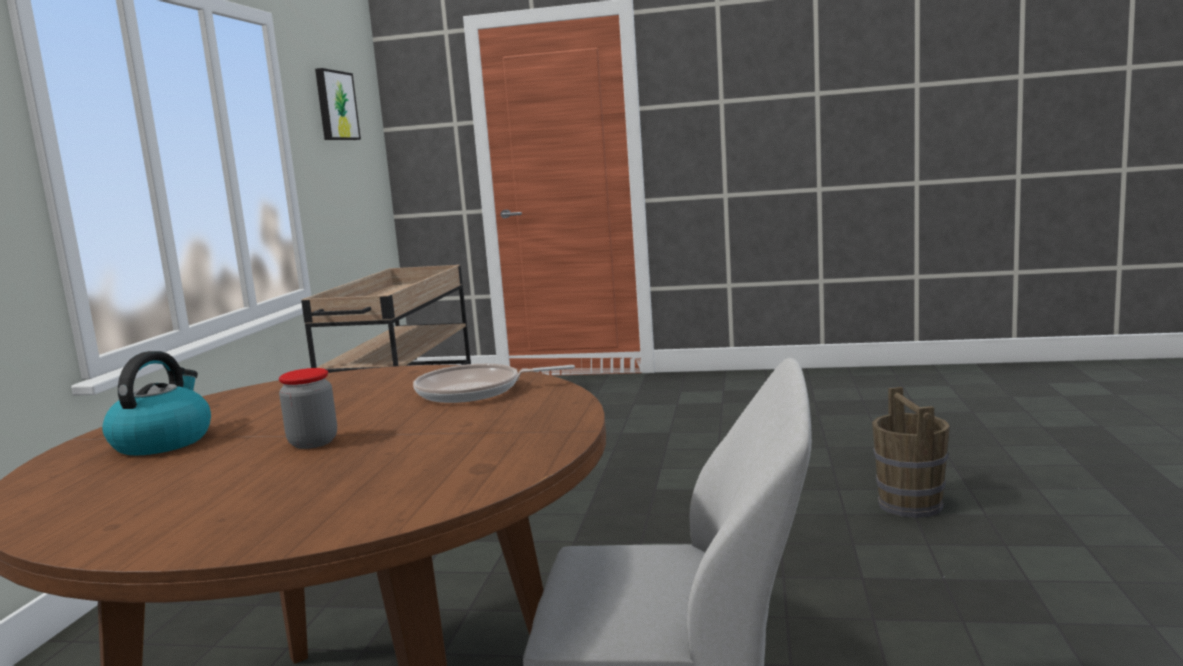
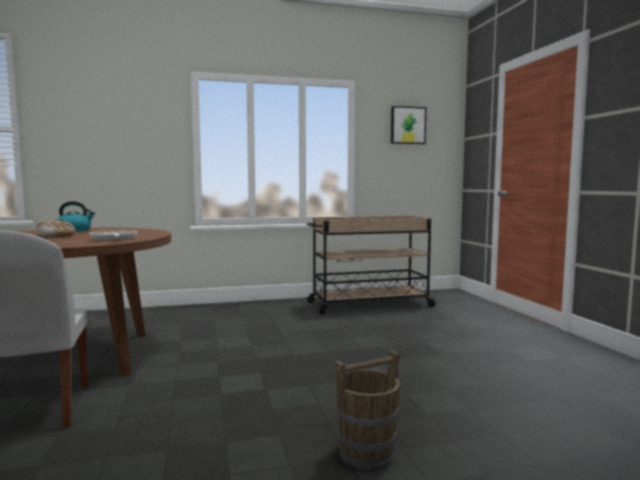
camera: 65 degrees right, 5 degrees down
jar [279,368,337,449] -> bread [36,220,76,238]

